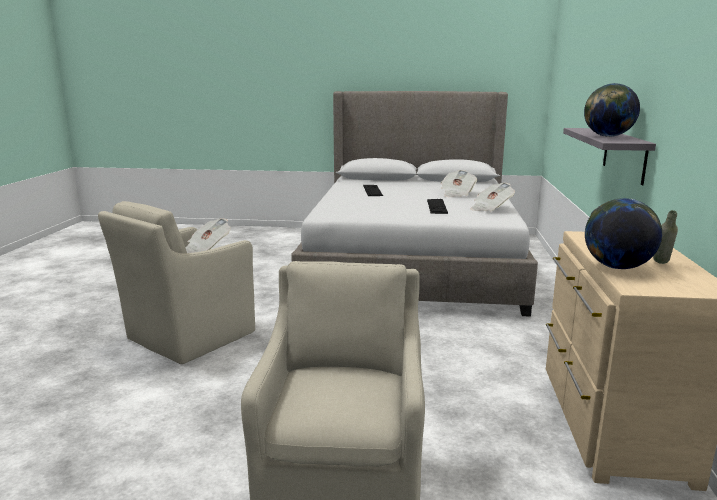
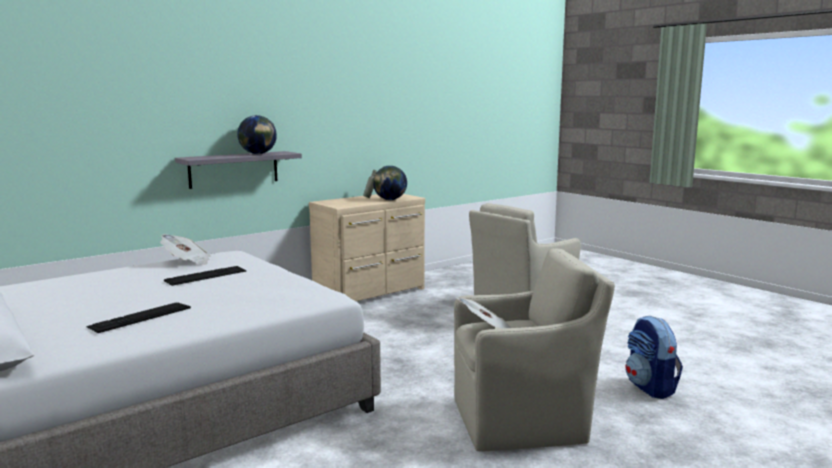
camera: 135 degrees left, 5 degrees down
newspaper [441,170,477,197] -> none
none -> backpack [626,316,683,399]

